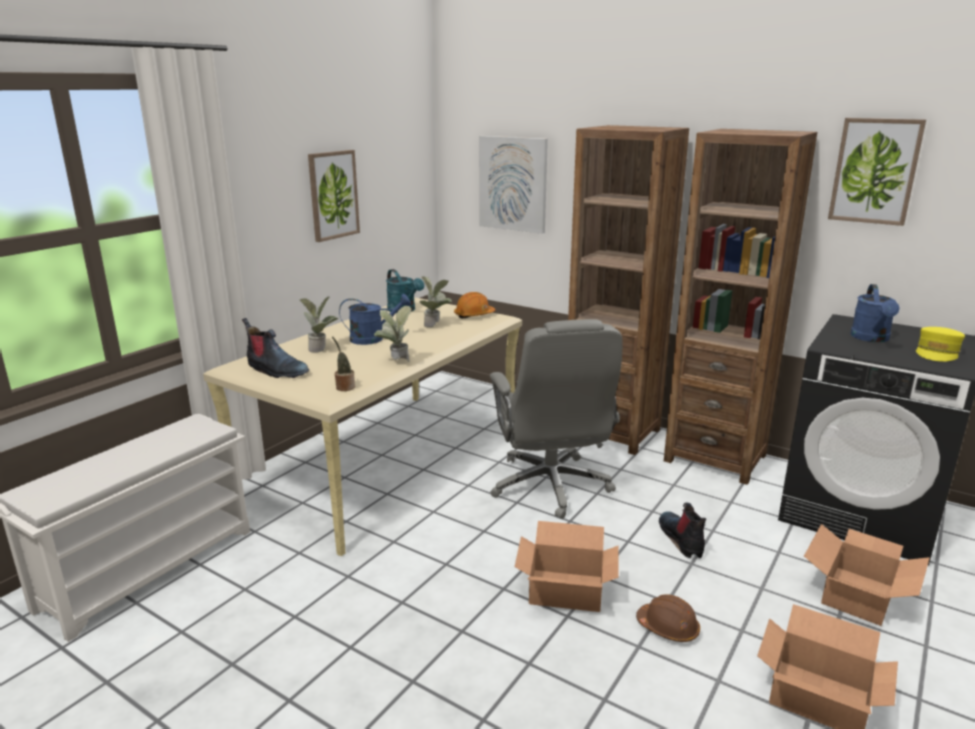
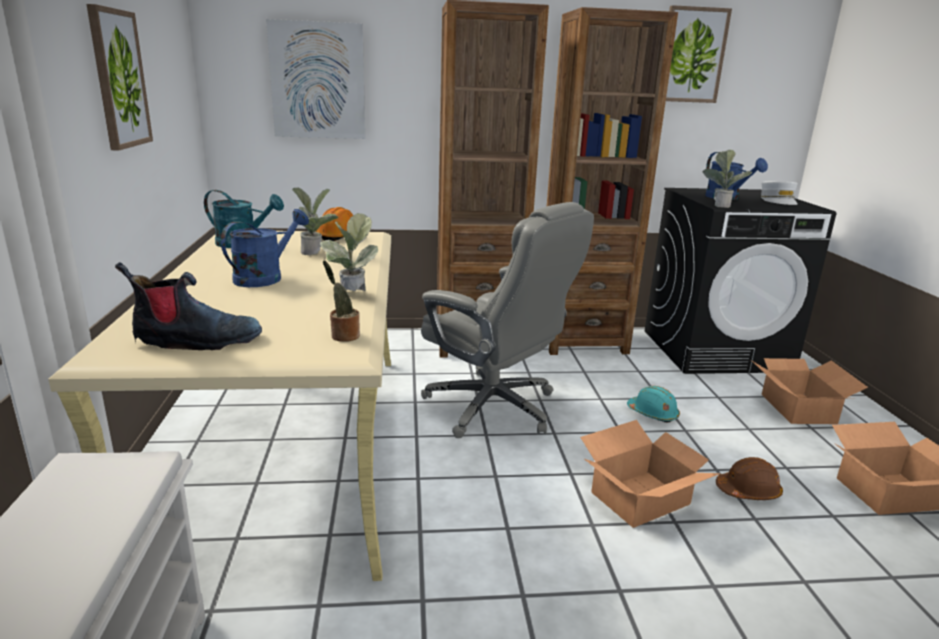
camera: 40 degrees left, 0 degrees up
potted plant [299,297,338,353] -> potted plant moved to [703,149,753,208]
boot [659,503,706,558] -> turquoise hard hat [627,386,680,423]
yellow cap [916,327,965,362] -> white cap [761,181,798,205]

